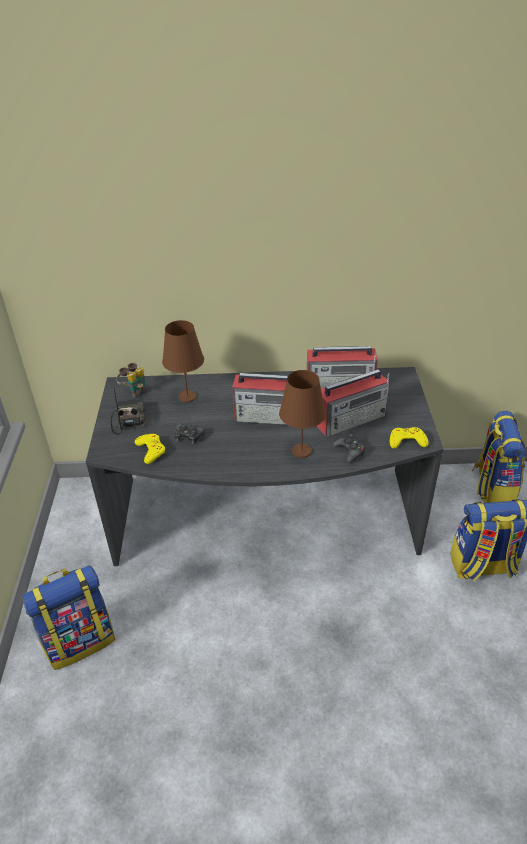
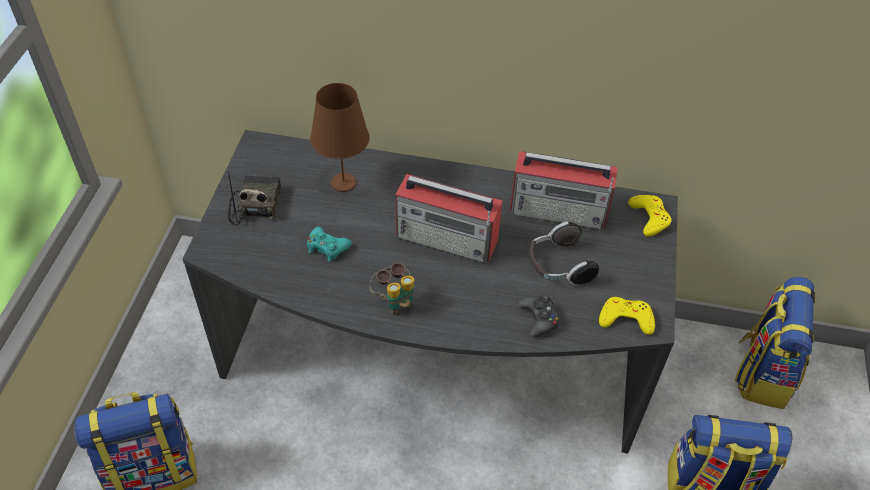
camera: 10 degrees right, 10 degrees up
binoculars [116,363,145,397] -> binoculars moved to [370,262,414,315]
yellow game controller [135,434,165,464] -> yellow game controller moved to [628,195,672,237]
black game controller [174,424,206,444] -> turquoise game controller [307,226,352,262]
brown table lamp [279,370,326,458] -> none
radio [317,369,389,436] -> headphones [530,222,599,285]

